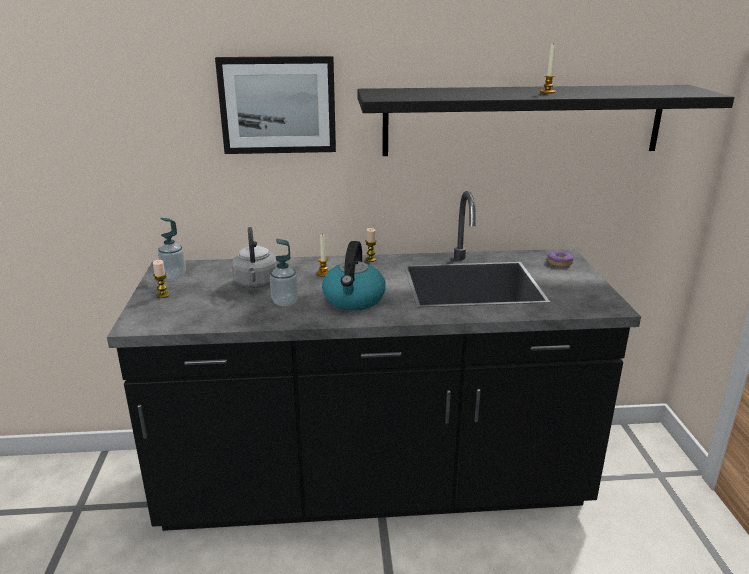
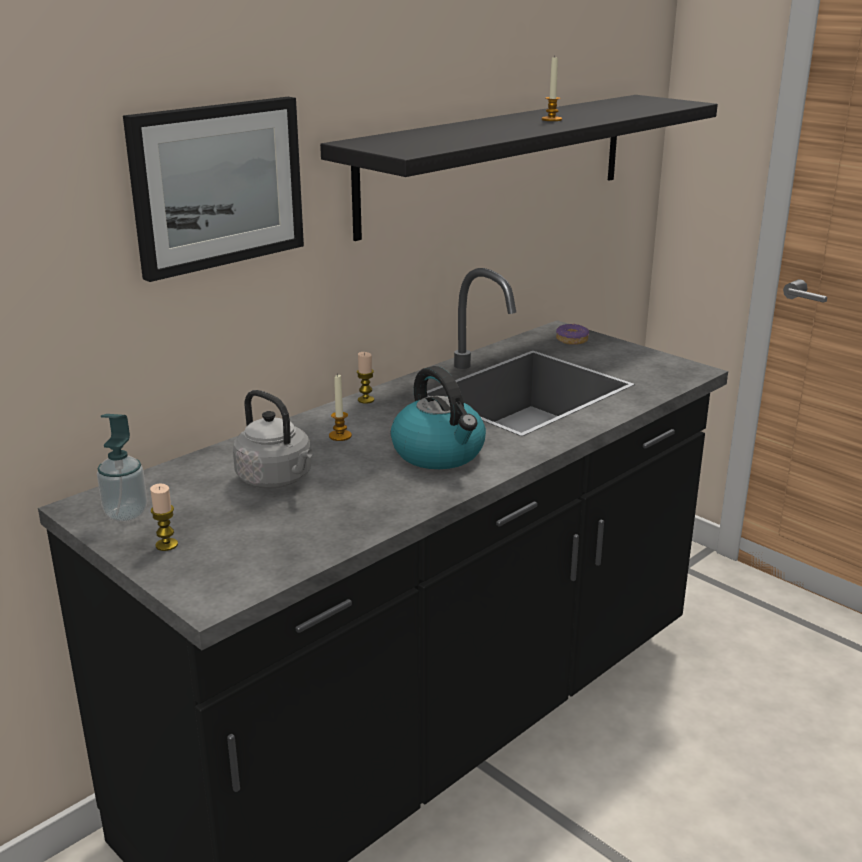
camera: 40 degrees left, 0 degrees up
soap dispenser [270,239,298,307] -> none

